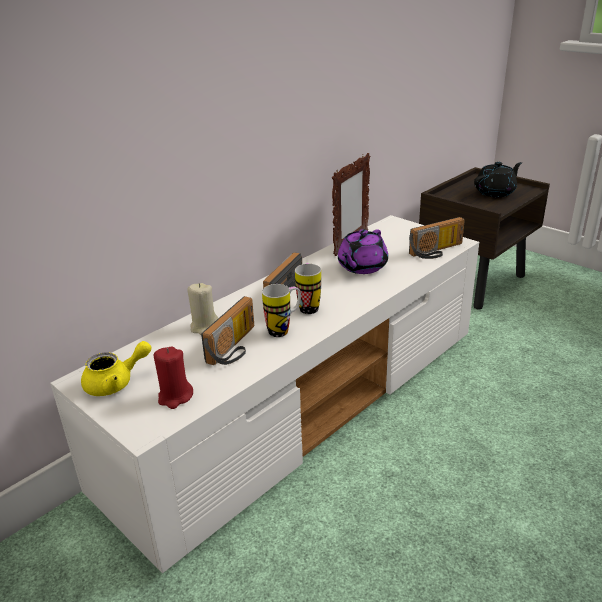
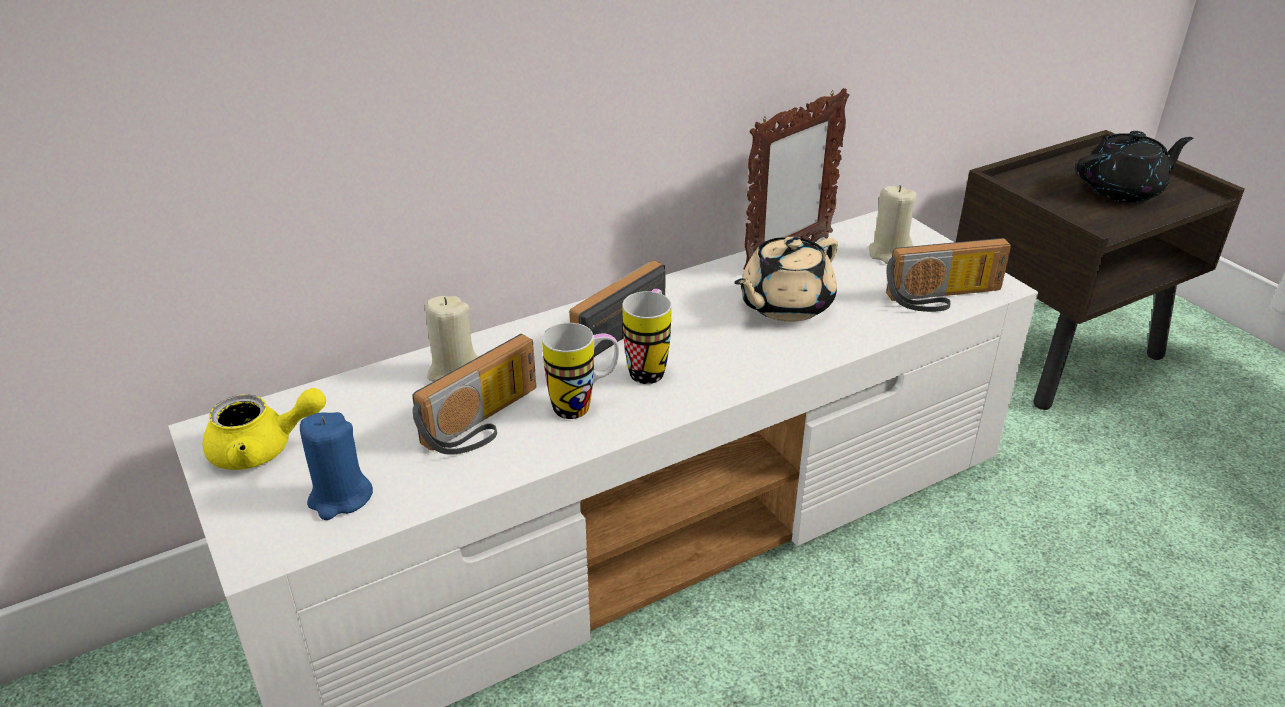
camera: 15 degrees right, 5 degrees up
red candle [154,347,193,409] -> blue candle [300,412,373,520]
purple teapot [338,229,388,274] -> beige teapot [734,237,838,322]
none -> beige candle [869,185,917,264]

